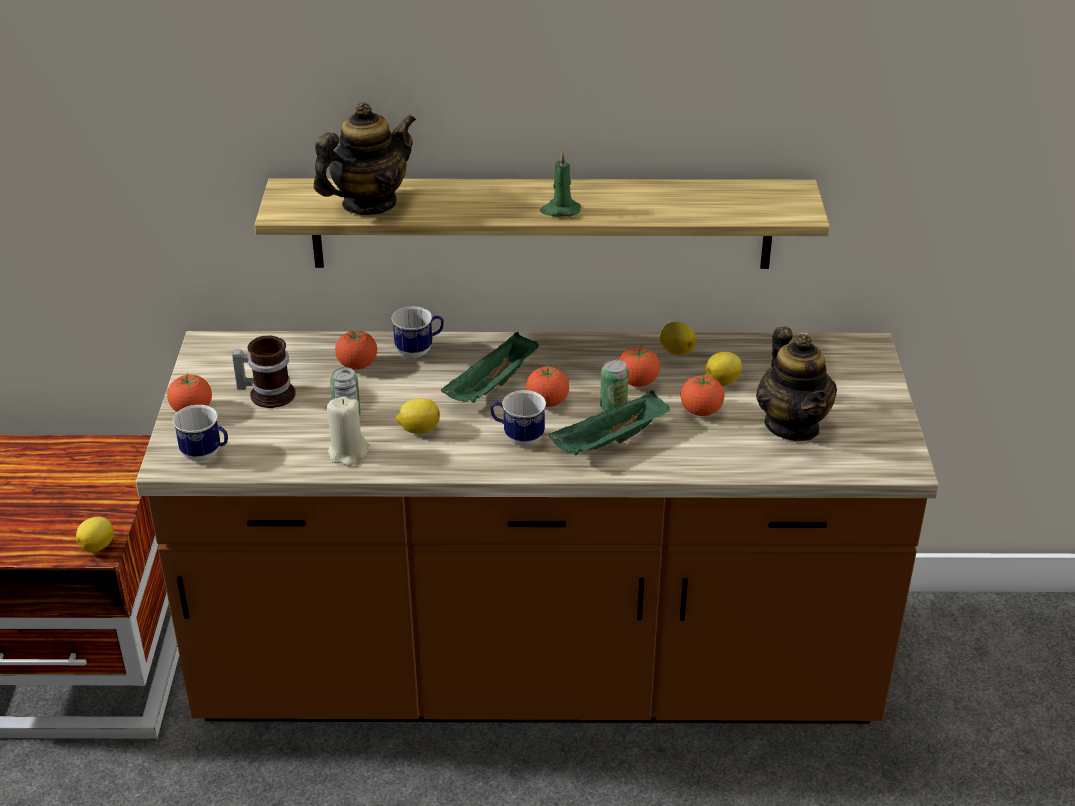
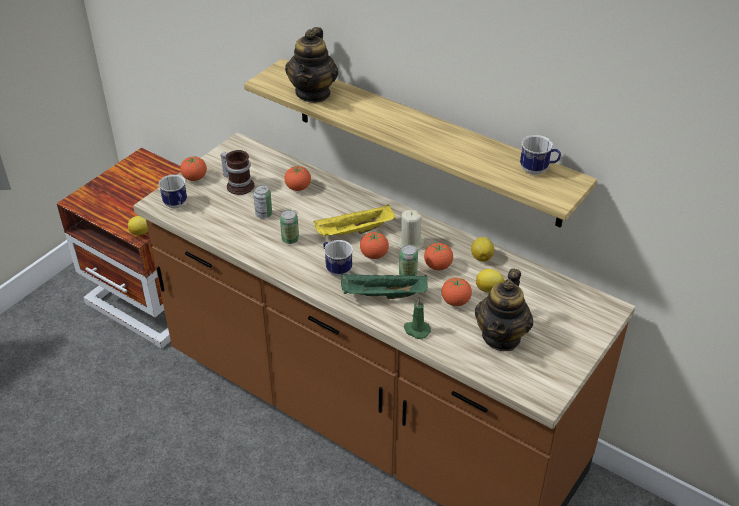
camera: 35 degrees right, 5 degrees up
teapot [314,102,416,215] -> teapot turned 105 degrees clockwise [285,27,338,103]
beige candle [327,396,368,466] -> beige candle moved to [398,210,424,251]
mug [392,306,444,358] -> mug moved to [520,135,561,175]
lemon [396,398,440,434] -> can [280,210,299,244]
green tray [441,332,539,403] -> yellow tray [313,205,395,237]
green candle [540,151,581,217] -> green candle moved to [404,298,431,339]

